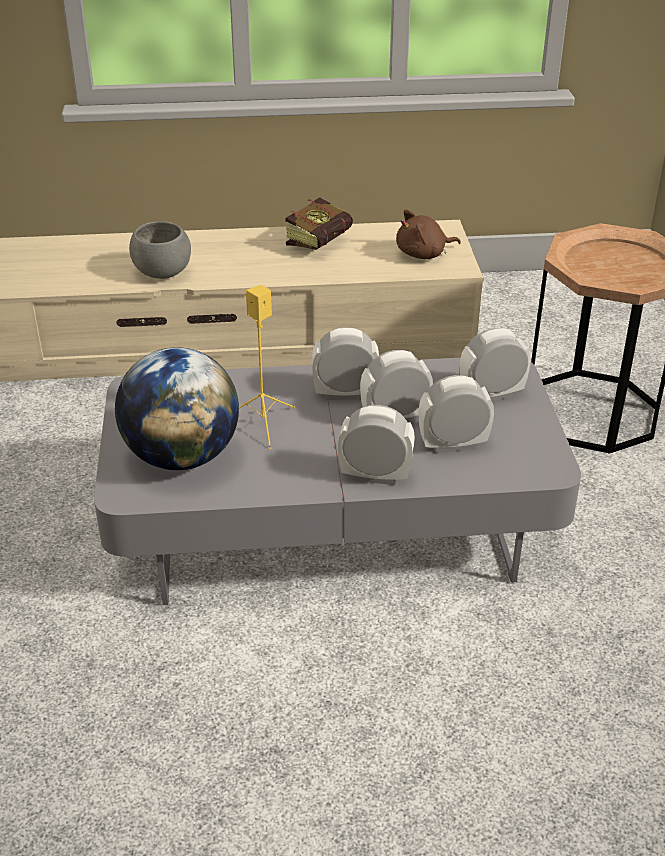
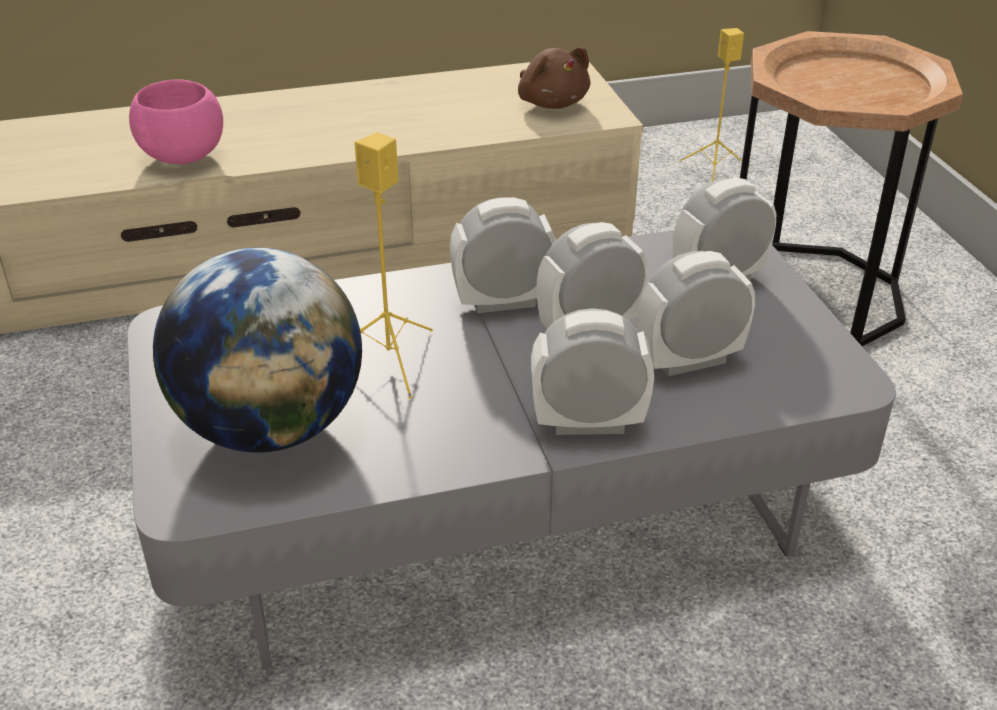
camera: 10 degrees left, 0 degrees up
grey bowl [129,221,191,279] -> pink bowl [129,79,223,164]
book [285,197,353,250] -> none
brown plush toy [396,209,461,259] -> brown plush toy turned 90 degrees counterclockwise [518,48,590,109]
none -> yellow speaker [680,28,750,182]

